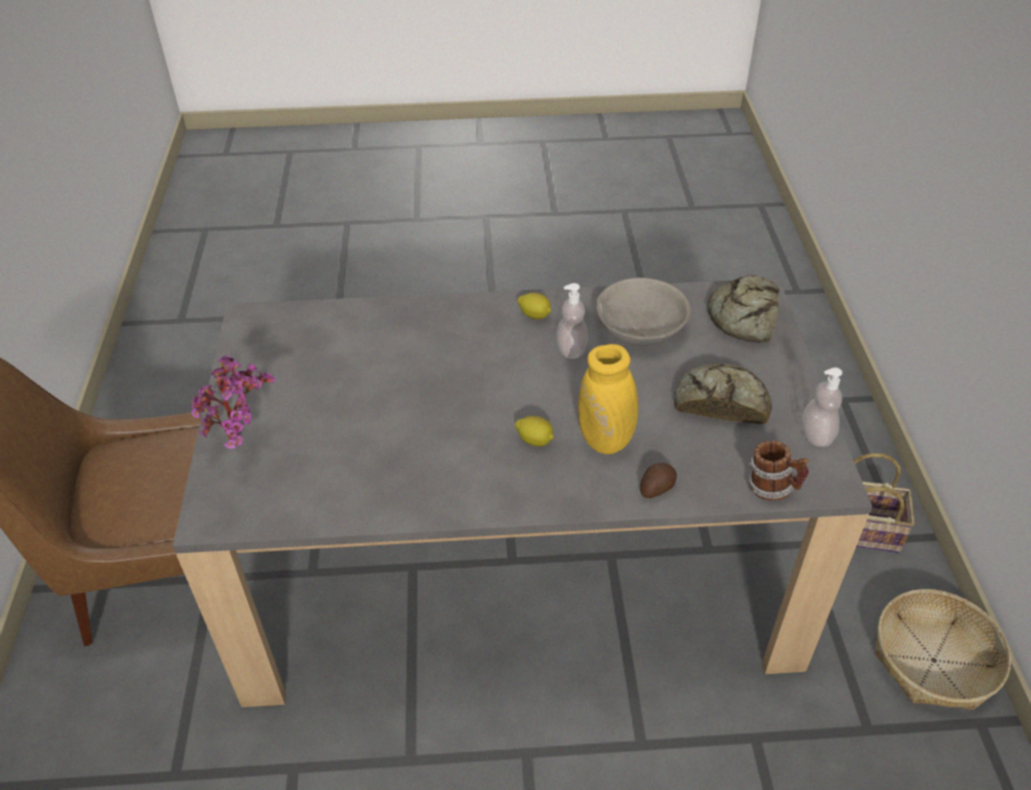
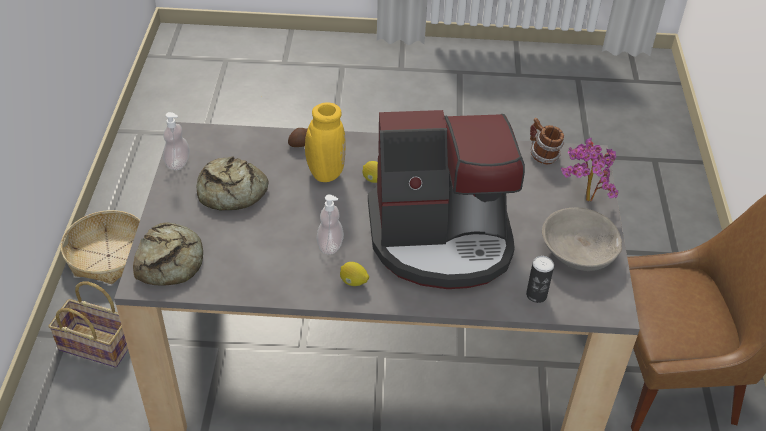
camera: 175 degrees left, 0 degrees up
grey bowl [596,278,691,346] -> grey bowl moved to [542,208,622,271]
mug [747,441,809,501] -> mug moved to [530,118,564,164]
none -> coffee machine [368,110,525,289]
none -> can [526,256,554,303]

